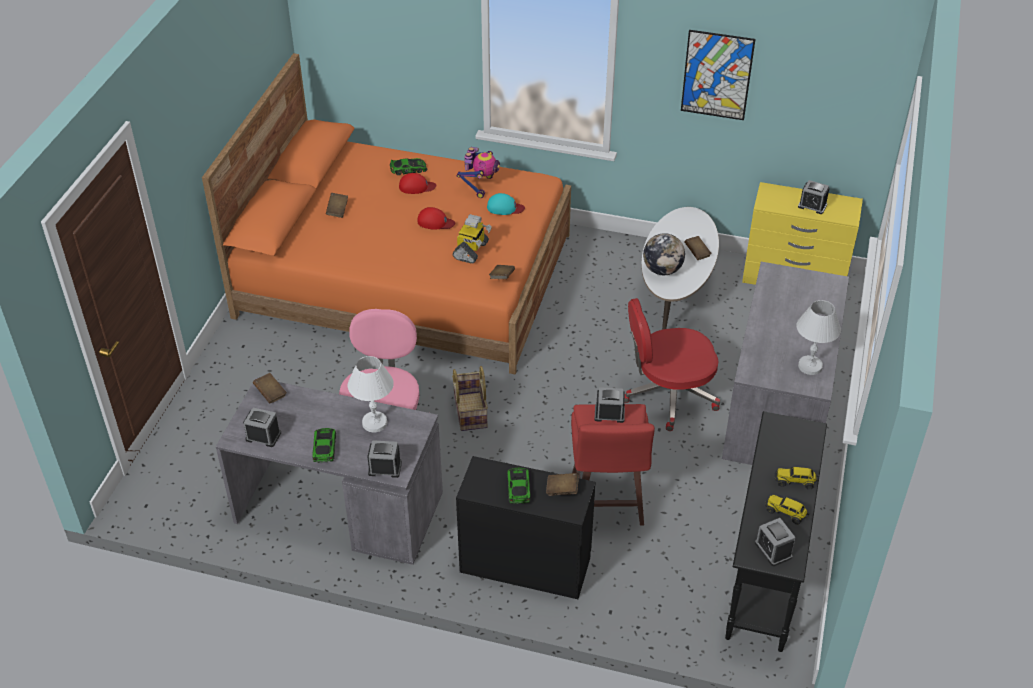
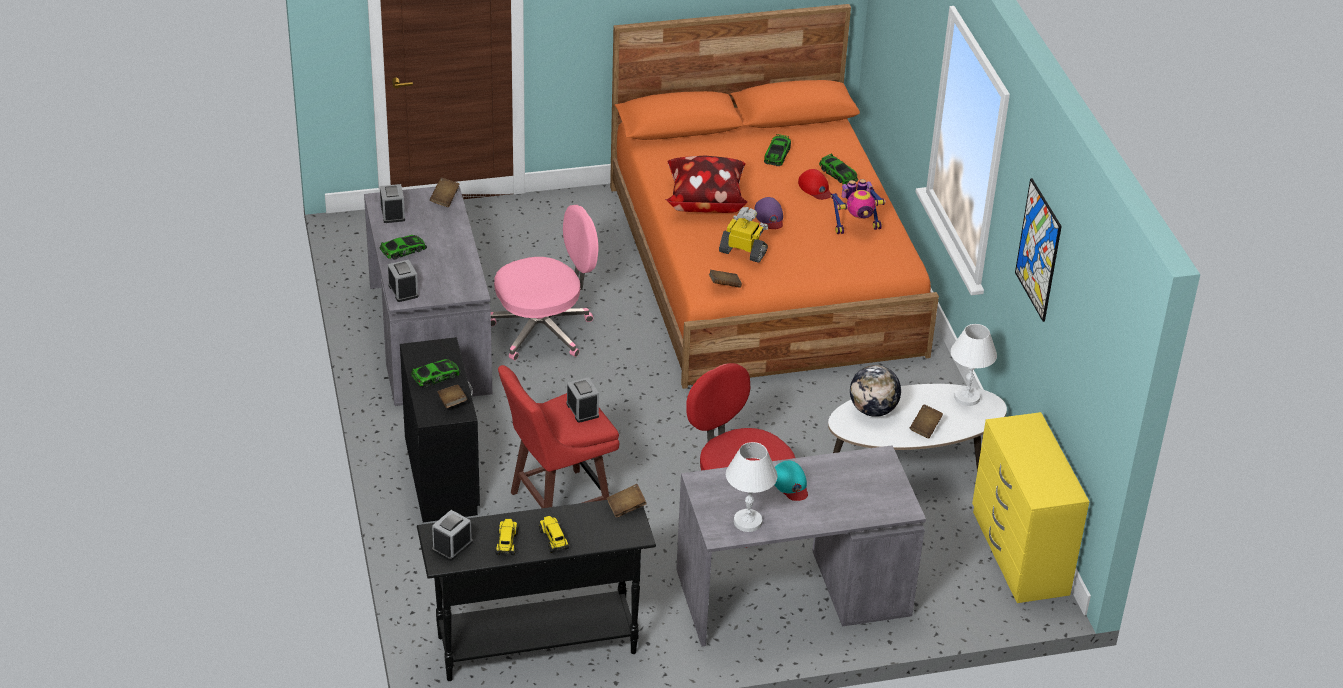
camera: 60 degrees right, 5 degrees down
brown book [326,193,348,218] -> brown book moved to [607,484,647,518]
white table lamp [348,356,394,432] -> white table lamp moved to [951,324,997,406]
red cap [417,207,455,230] -> purple cap [754,197,783,229]
basket [452,366,488,431] -> none
toy robot [453,214,492,264] -> toy robot turned 150 degrees counterclockwise [719,207,768,263]
turquoise cap [487,193,525,215] -> turquoise cap moved to [775,461,808,501]
alarm clock [798,180,829,214] -> none
none -> pillow [665,156,748,213]
none -> toy car [764,134,791,166]

